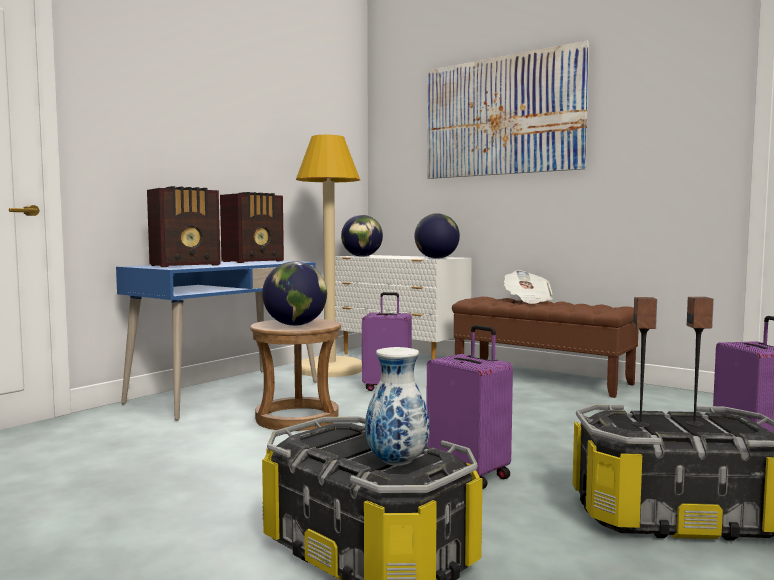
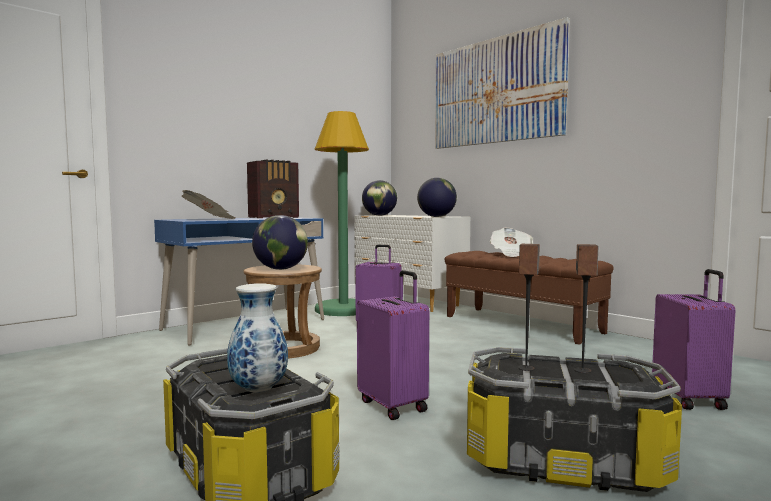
camera: 10 degrees right, 0 degrees up
radio [147,186,220,267] -> newspaper [182,190,236,219]
beige floor lamp [296,135,362,377] -> green floor lamp [315,111,369,316]

